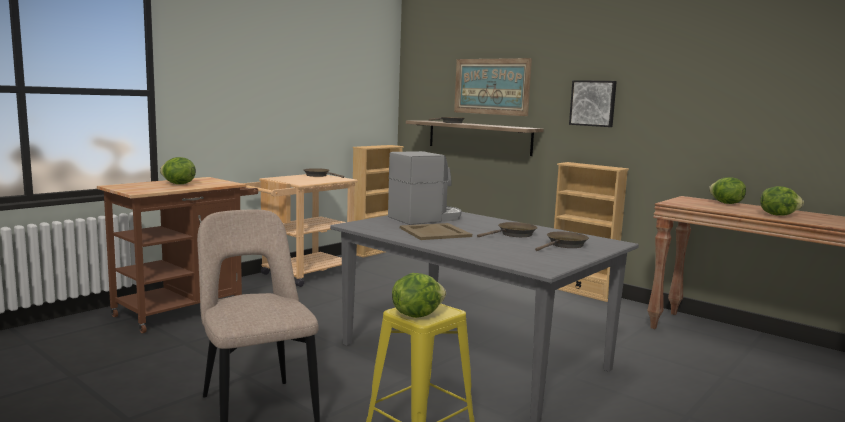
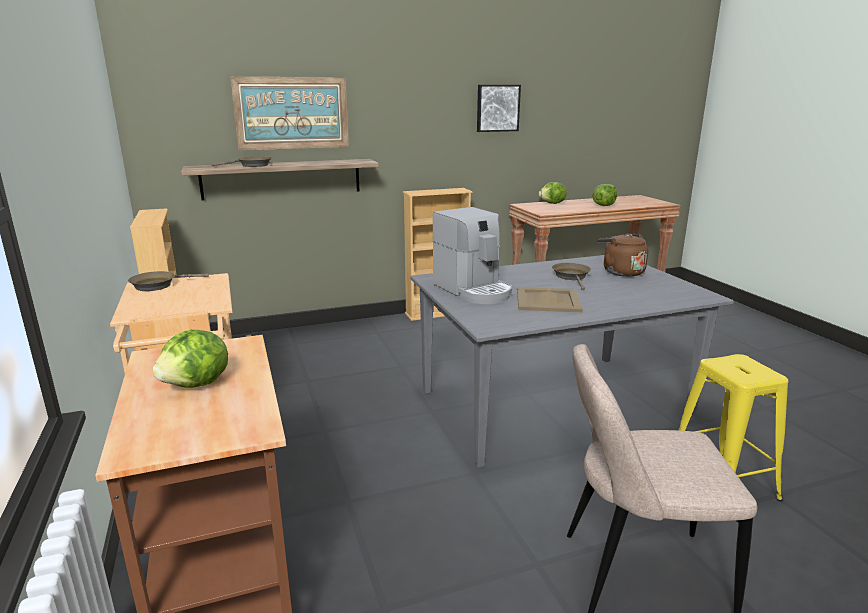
camera: 60 degrees left, 10 degrees up
coffee machine [388,151,462,225] -> coffee machine turned 150 degrees clockwise [432,207,512,304]
lettuce [392,273,446,318] -> none
brown frying pan [535,232,589,251] -> brown kettle [598,233,648,277]
picture [569,80,617,127] -> picture moved to [477,85,521,132]

